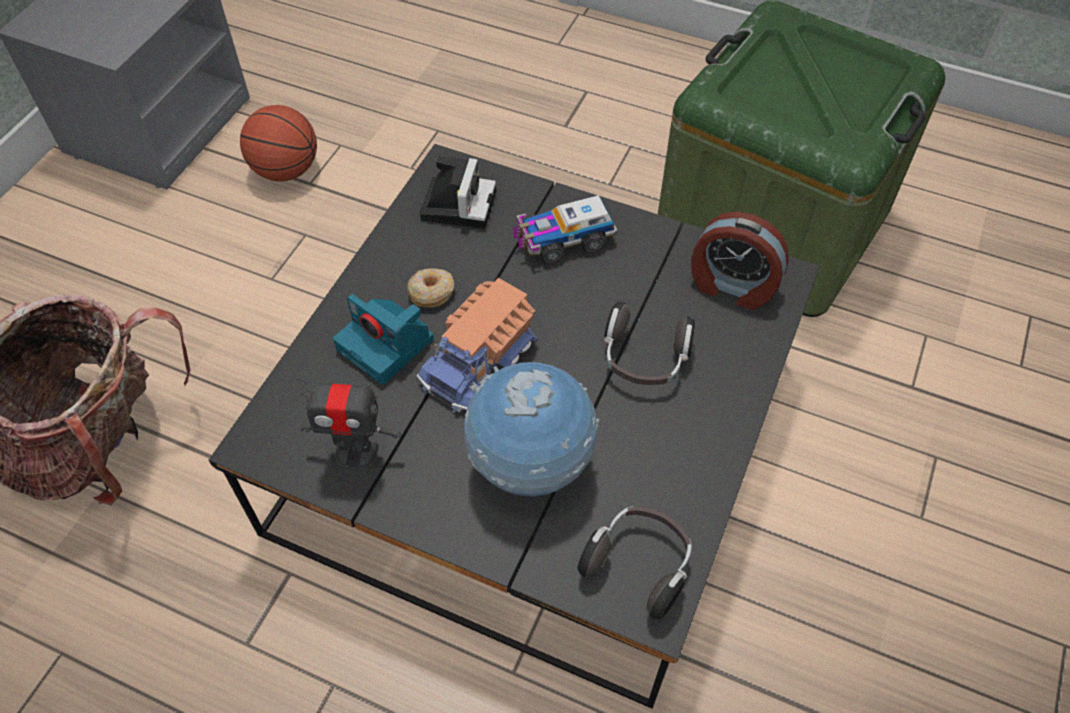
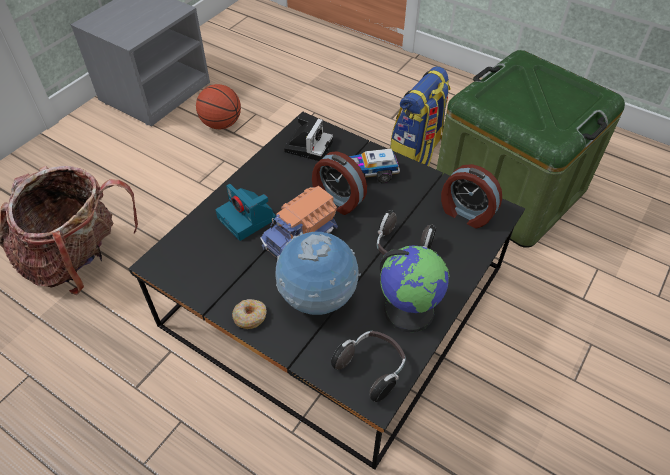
camera: 10 degrees right, 5 degrees down
toy robot [296,377,402,469] -> none
donut [407,268,454,308] -> donut moved to [232,299,267,329]
none -> alarm clock [312,151,367,215]
none -> globe [380,246,450,332]
none -> backpack [390,66,451,166]

